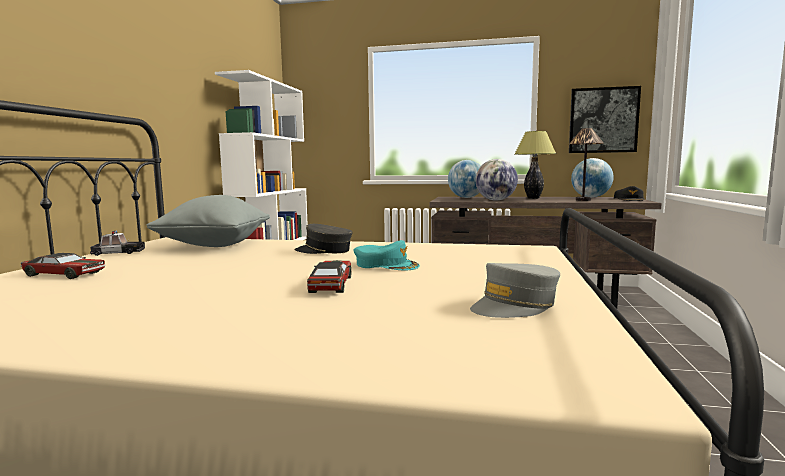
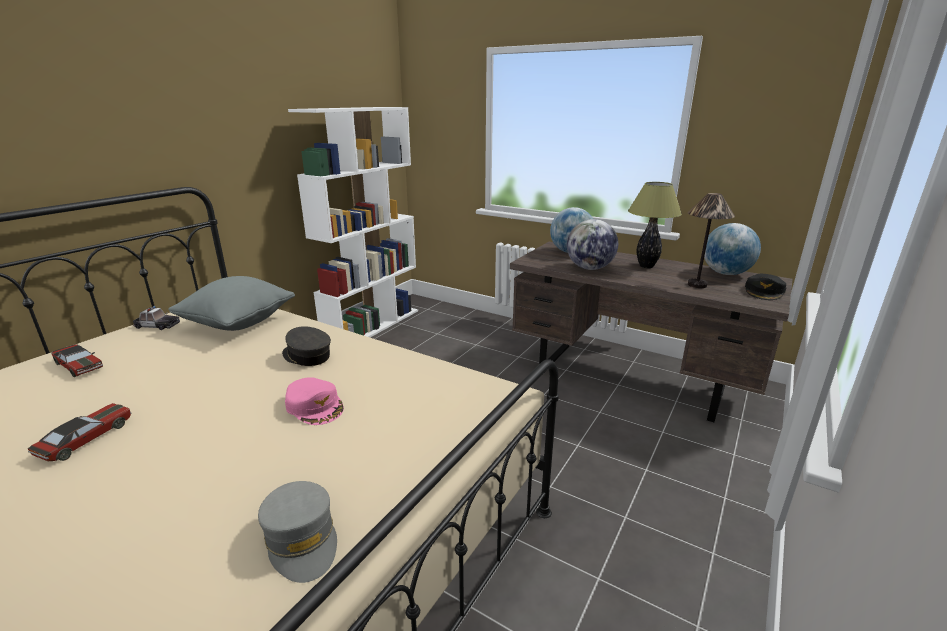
camera: 20 degrees right, 15 degrees up
toy car [307,260,351,293] -> toy car moved to [28,403,131,461]
turquoise cap [353,240,420,271] -> pink cap [285,377,344,425]
grey cap [470,263,560,318] -> grey cap turned 105 degrees counterclockwise [258,481,337,583]
picture [569,86,641,153] -> none

